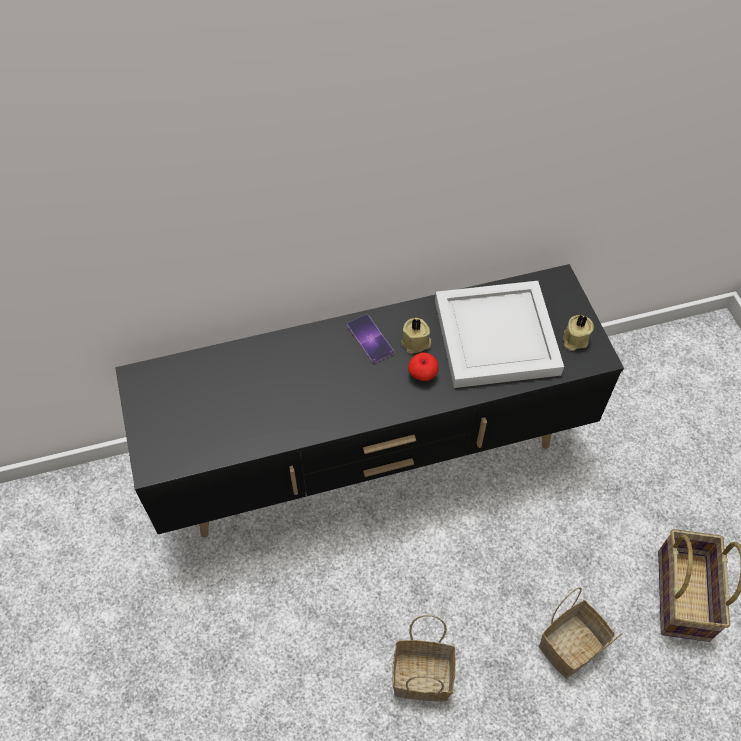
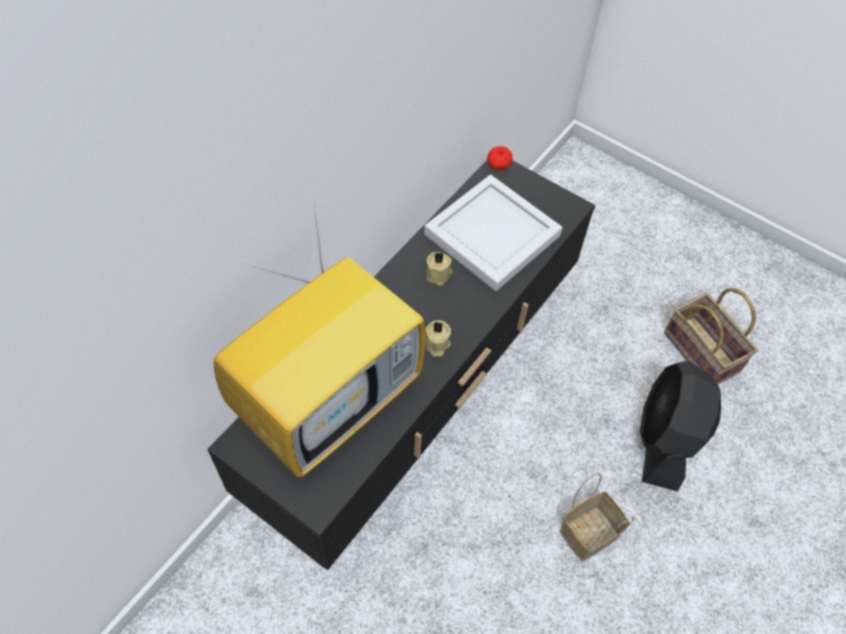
camera: 40 degrees left, 0 degrees up
phone [347,314,395,363] -> none
apple [408,352,438,381] -> apple moved to [487,146,512,170]
basket [539,587,622,678] -> black fan [640,360,721,491]
beige candle [563,315,594,351] -> beige candle moved to [425,320,451,357]
none -> television [214,198,425,477]

